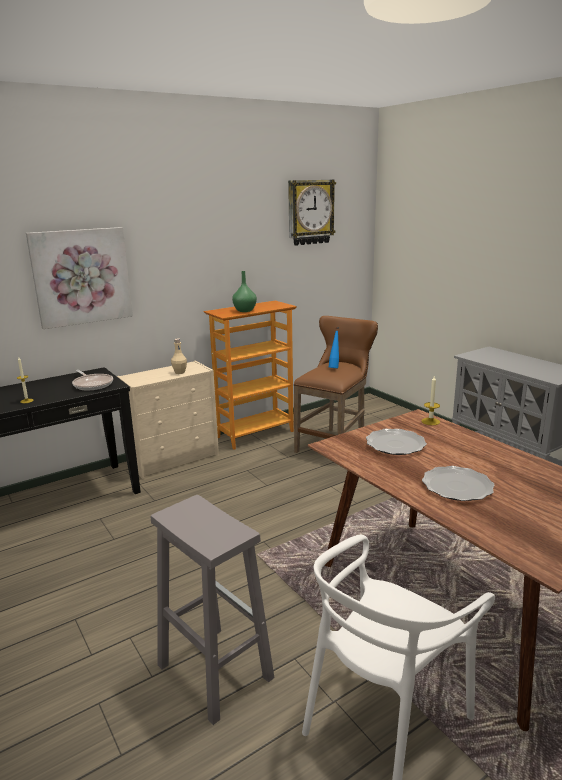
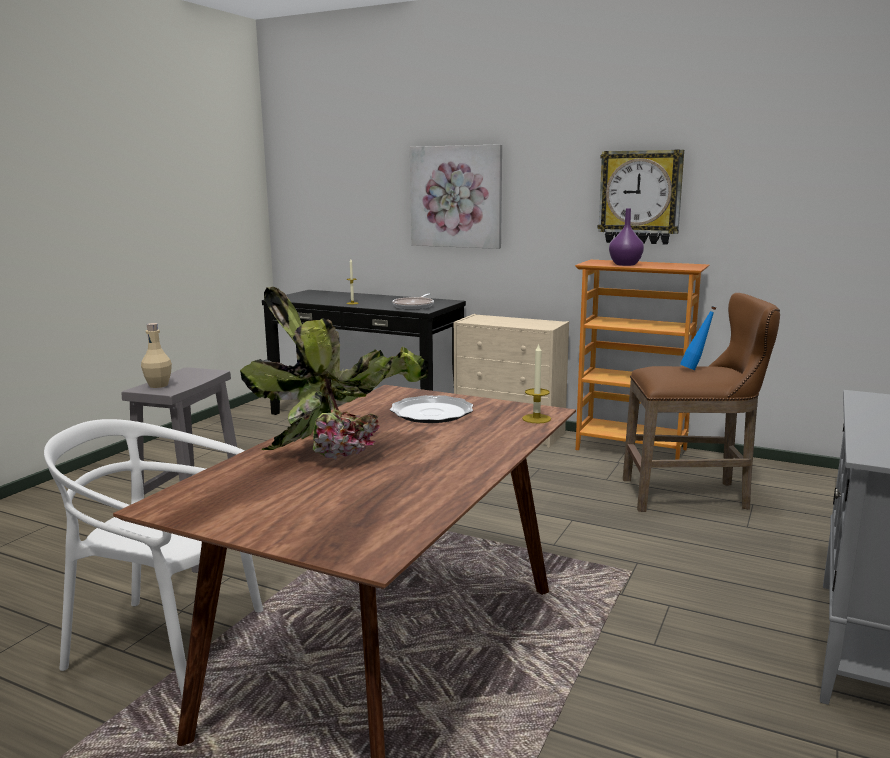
camera: 60 degrees right, 5 degrees down
beige bottle [171,339,187,374] -> beige bottle moved to [141,323,172,388]
green vase [232,271,257,312] -> purple vase [609,208,644,266]
wall clock [288,180,336,246] -> wall clock moved to [597,150,684,245]
plate [422,466,495,501] -> potted plant [240,287,428,461]

